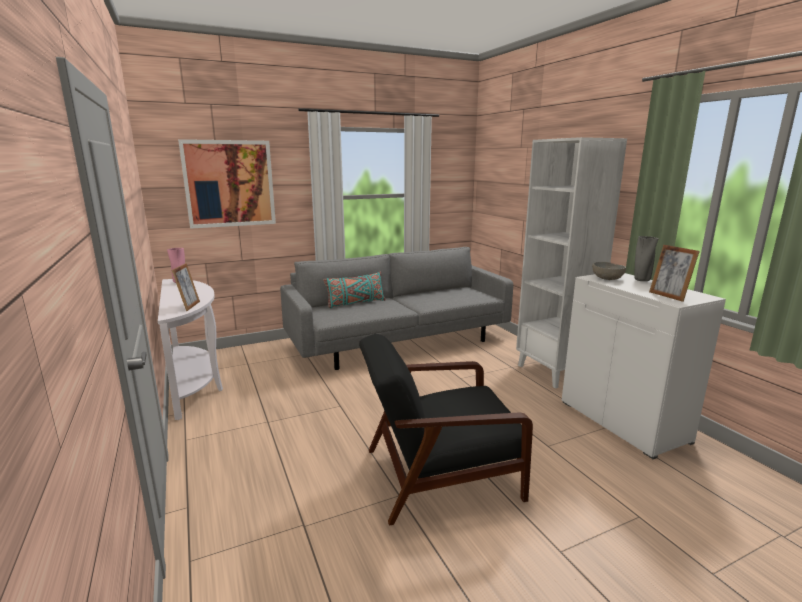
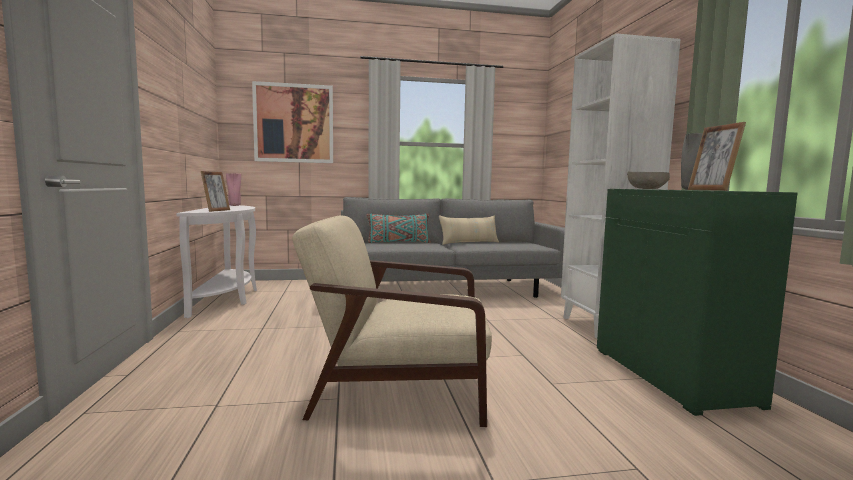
camera: 15 degrees right, 10 degrees down
black armchair [359,334,533,526] -> beige armchair [292,215,492,427]
white cabinet [562,273,726,459] -> green cabinet [597,189,797,416]
none -> beige pillow [439,215,499,245]

